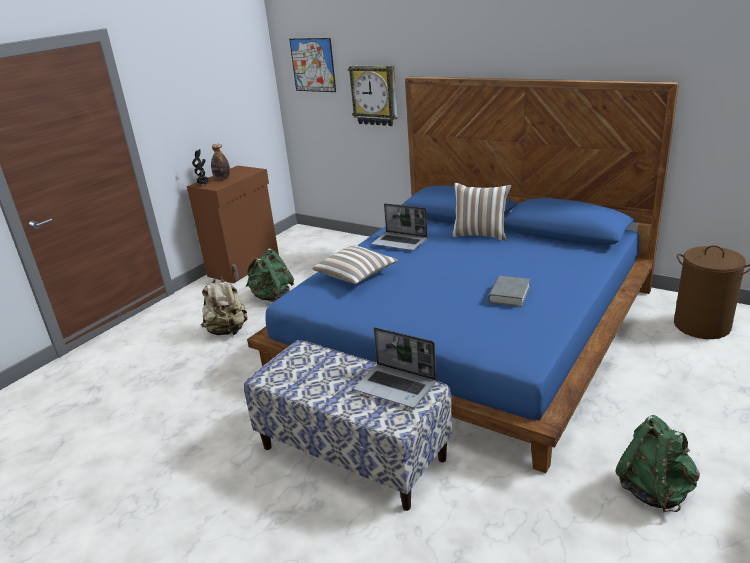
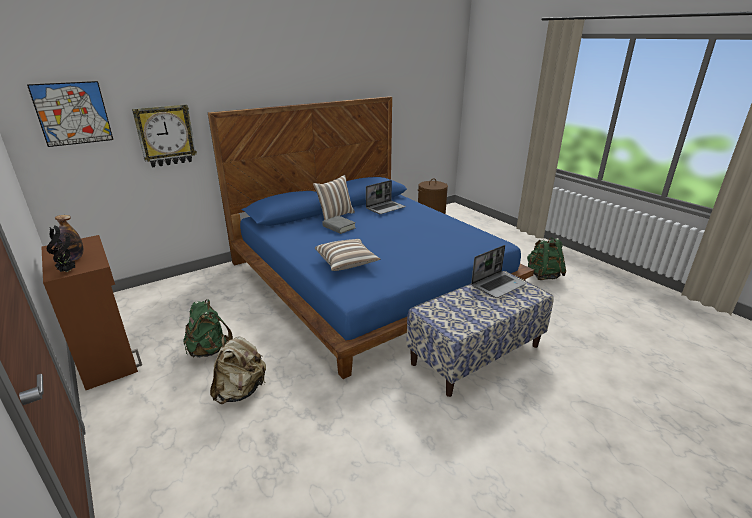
camera: 70 degrees left, 0 degrees up
laptop [372,203,428,251] -> laptop moved to [366,180,406,214]
grey book [488,276,530,307] -> grey book moved to [322,216,356,234]

